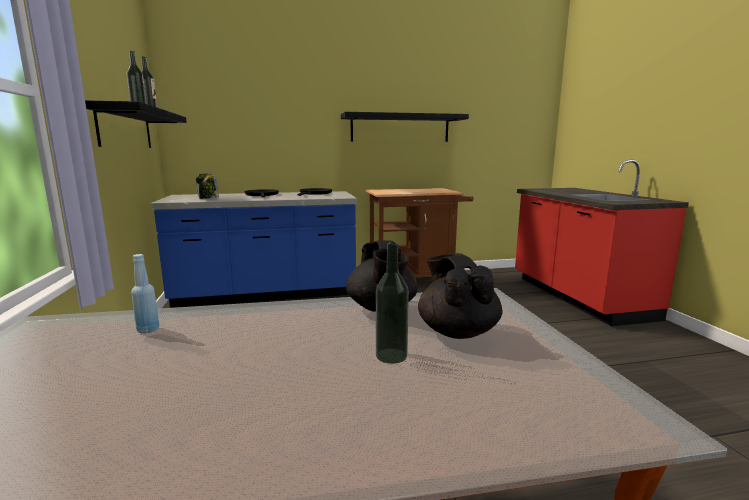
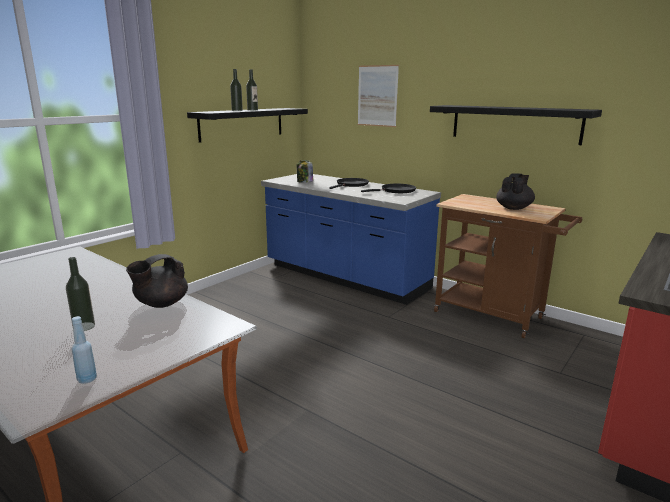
camera: 50 degrees right, 5 degrees up
blue bottle [131,254,159,333] -> blue bottle moved to [72,316,97,384]
black teapot [418,253,503,339] -> black teapot moved to [496,173,535,210]
none -> picture [358,65,399,127]

